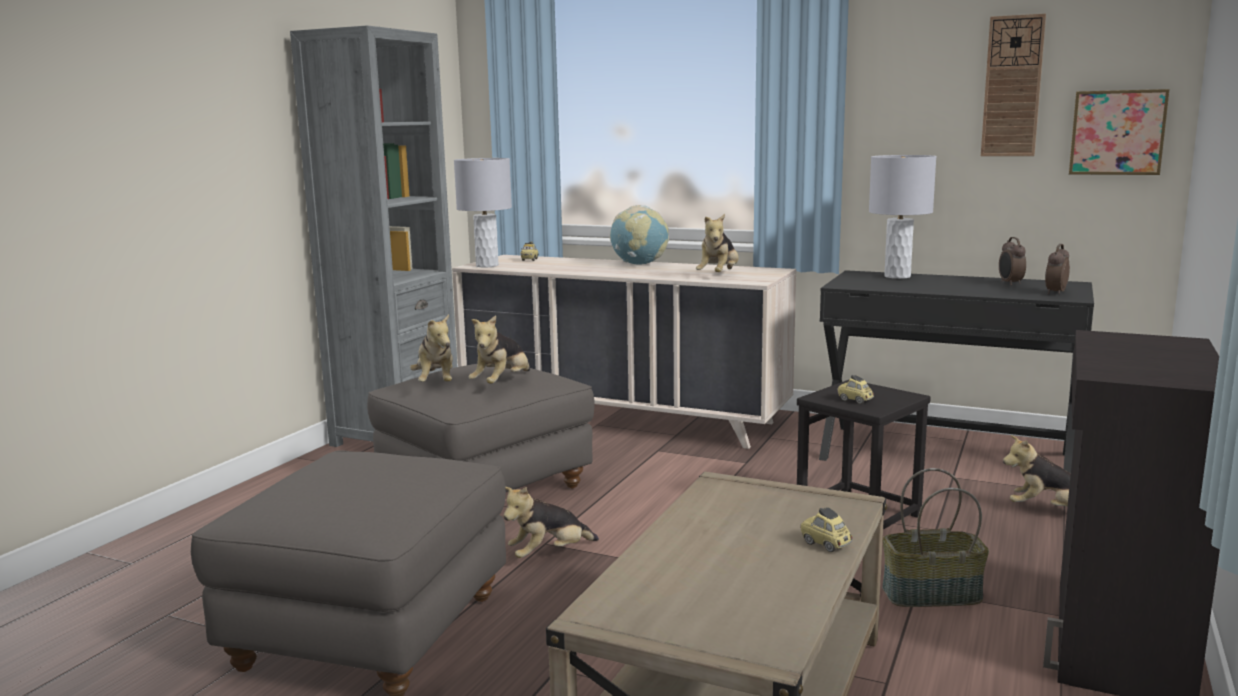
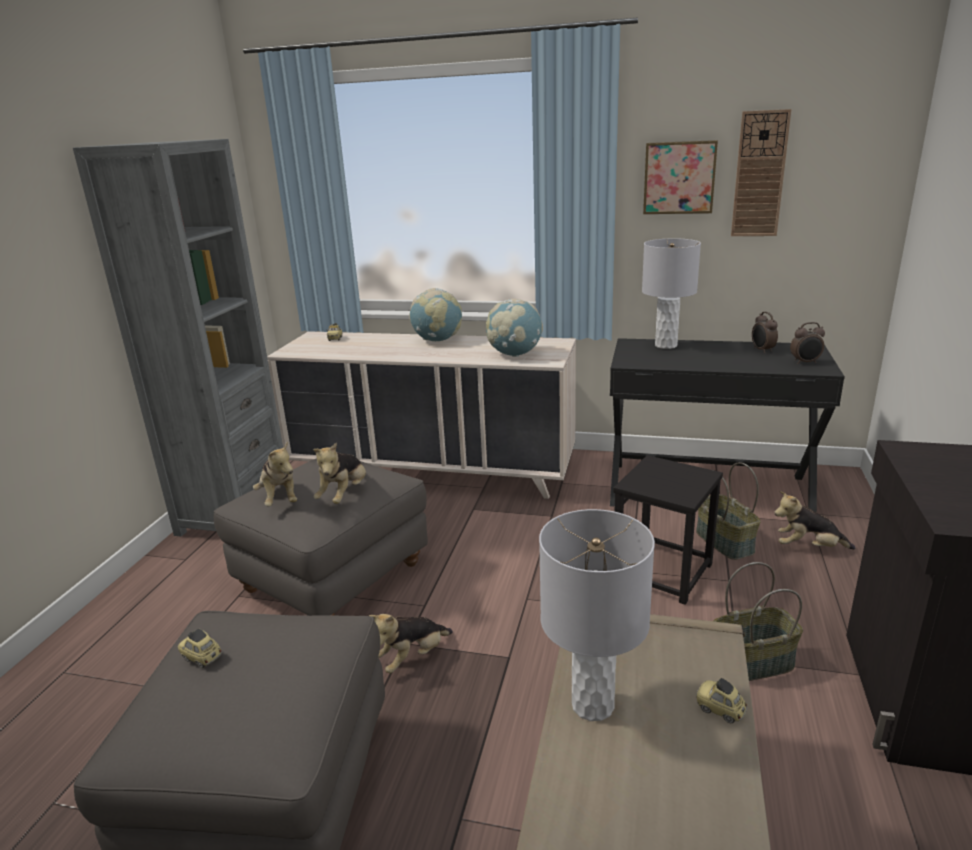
camera: 10 degrees left, 10 degrees up
grey table lamp [454,158,512,267] -> grey table lamp moved to [539,509,655,721]
plush toy [696,214,739,272] -> globe [486,299,543,357]
toy car [837,375,874,404] -> toy car moved to [178,629,222,668]
alarm clock [1045,244,1070,294] -> alarm clock turned 120 degrees counterclockwise [790,322,825,364]
picture [1069,89,1170,175] -> picture moved to [643,140,718,214]
none -> basket [696,462,761,560]

